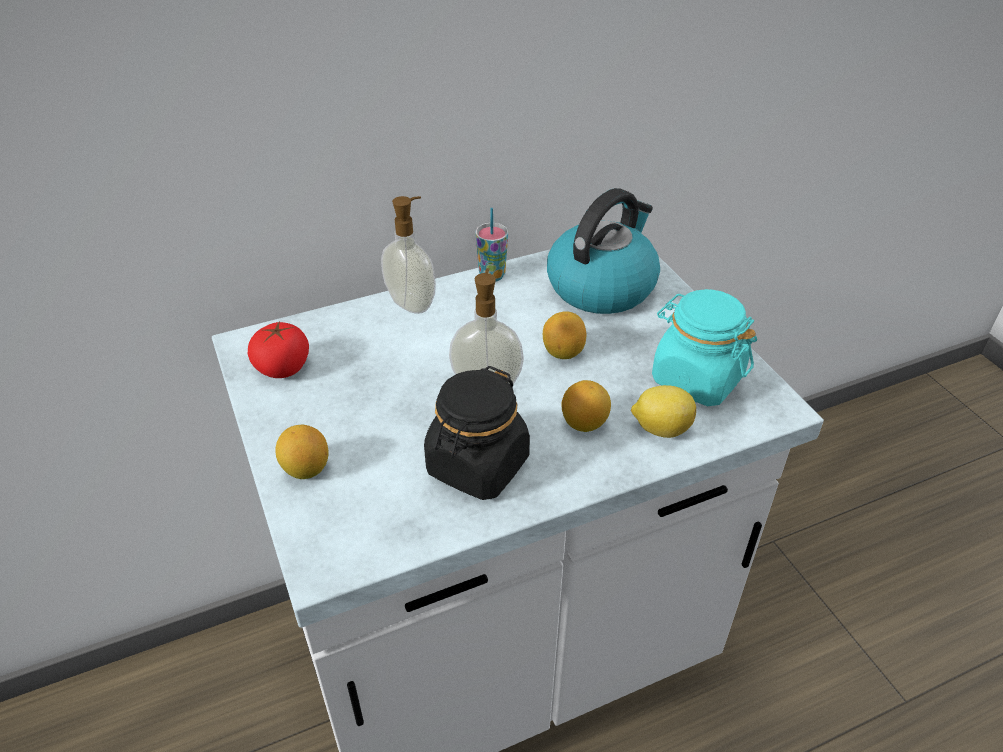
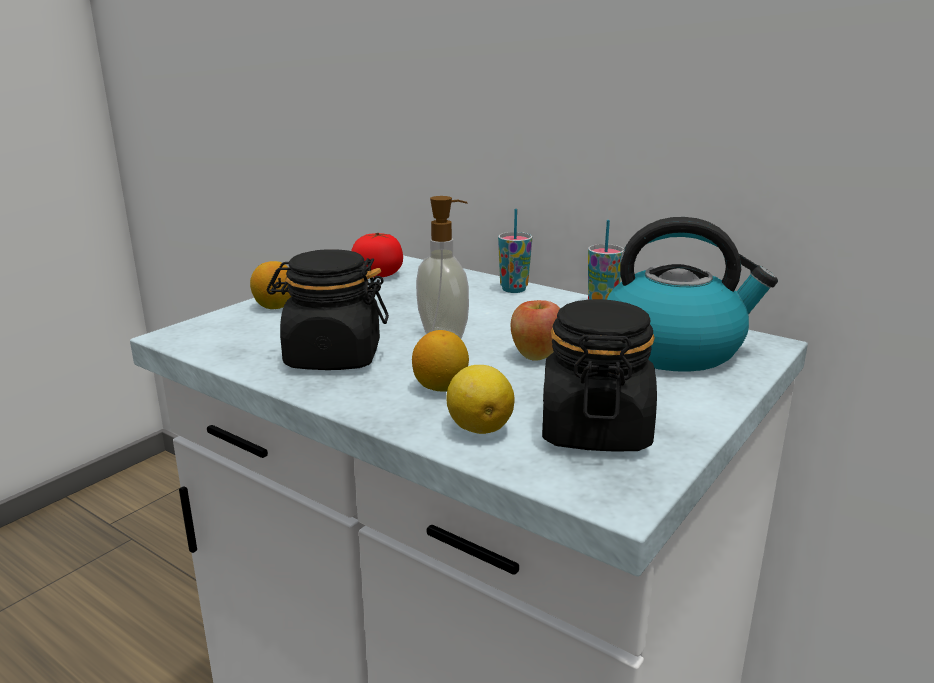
camera: 60 degrees right, 20 degrees down
soap dispenser [381,196,436,314] -> cup [498,209,532,293]
lemon [543,311,586,359] -> apple [511,300,560,361]
turquoise jar [652,289,757,406] -> black jar [542,299,657,452]

